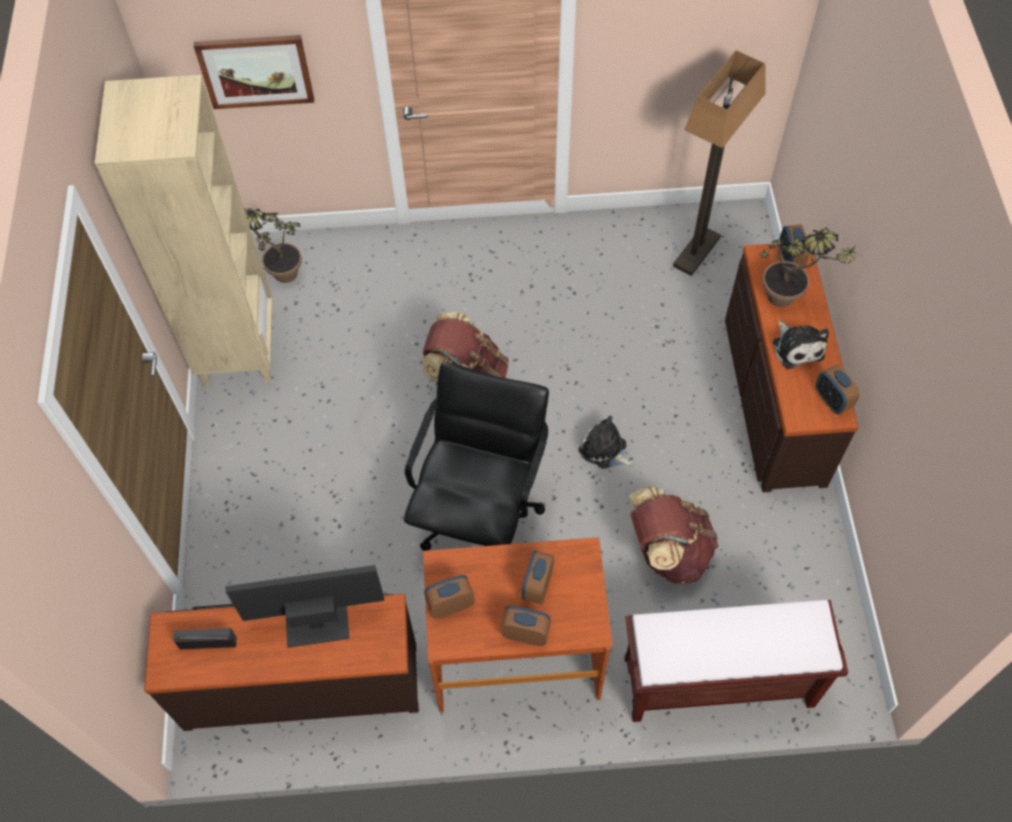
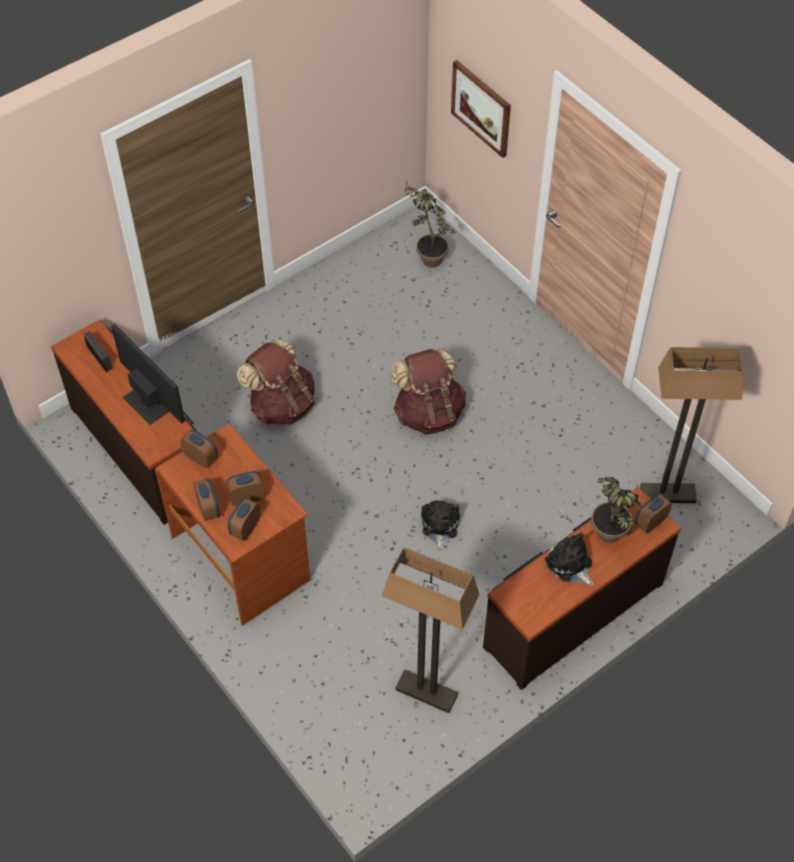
camera: 55 degrees right, 5 degrees down
beige bookcase [95,75,273,387] -> none
black office chair [404,362,549,551] -> none
brown bench [625,600,848,722] -> none
brown backpack [629,486,719,584] -> brown backpack moved to [237,339,315,425]
plush toy [773,321,829,369] -> plush toy turned 105 degrees clockwise [545,532,594,586]
alarm clock [816,365,860,414] -> alarm clock moved to [228,498,261,541]
none -> floor lamp [382,547,480,713]

